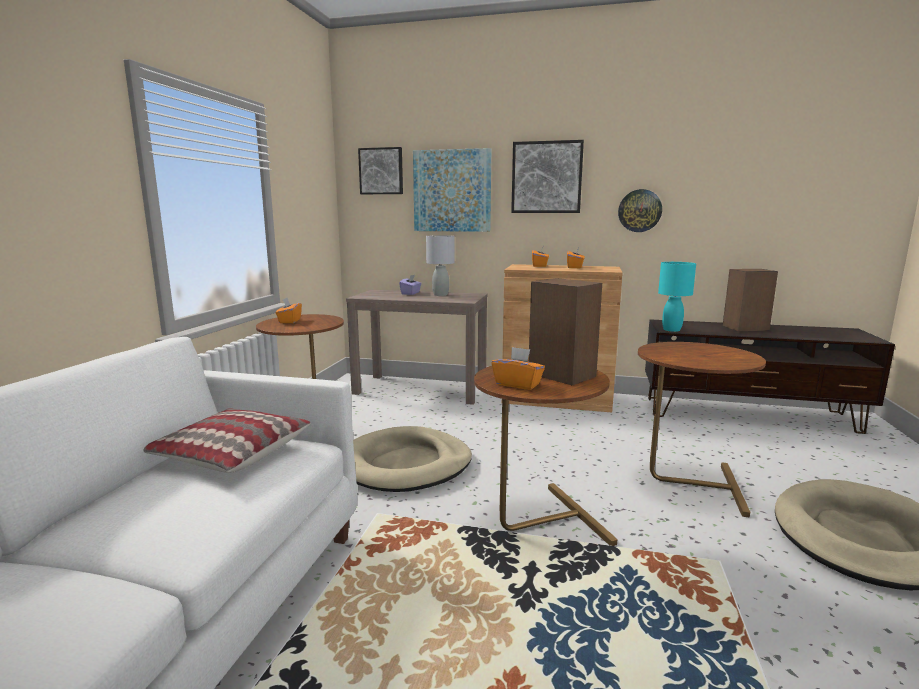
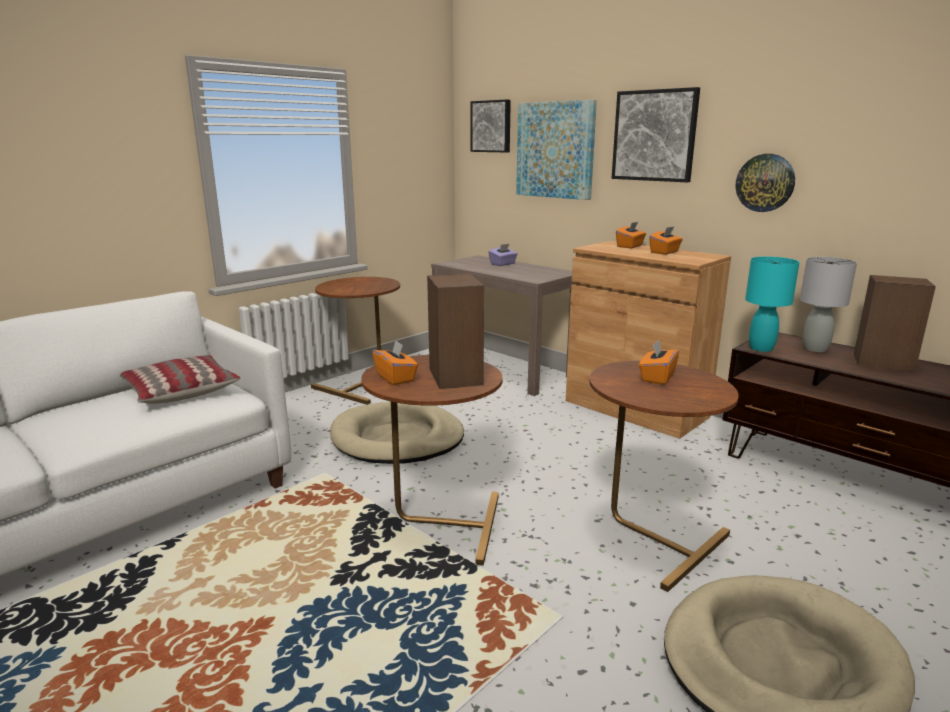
camera: 30 degrees right, 5 degrees up
orange tissue box [275,298,302,323] -> orange tissue box moved to [639,340,679,385]
grey table lamp [426,235,455,296] -> grey table lamp moved to [800,257,857,352]

